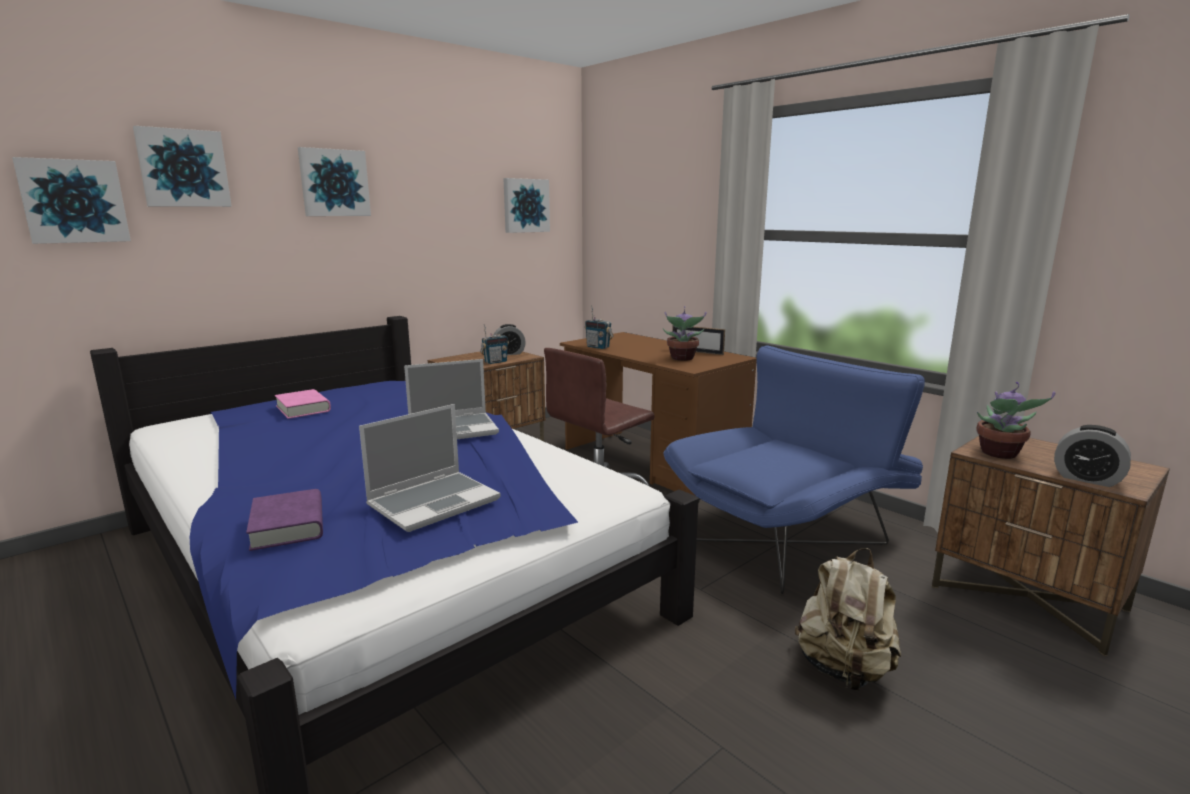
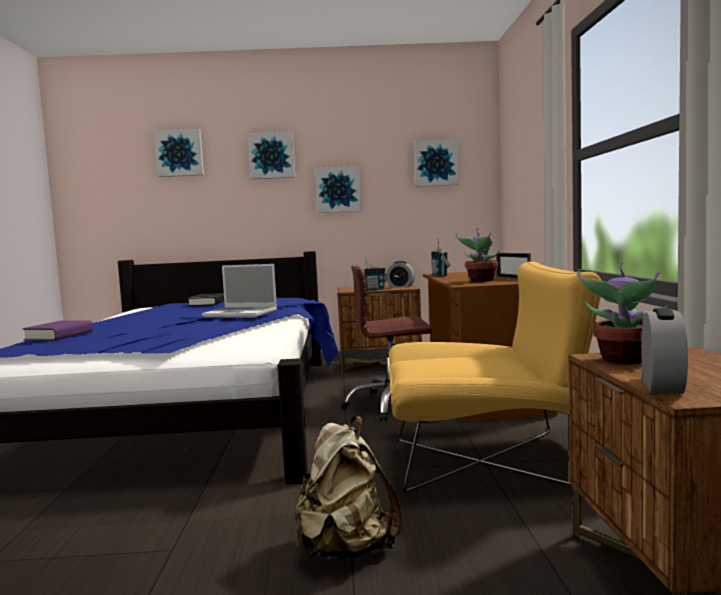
camera: 40 degrees right, 10 degrees down
picture [12,157,131,244] -> picture moved to [315,166,361,213]
pink book [275,389,331,419] -> black book [188,293,224,306]
laptop [359,404,501,532] -> none
blue armchair [664,345,925,594] -> yellow armchair [388,262,601,492]
alarm clock [1054,425,1131,487] -> alarm clock turned 150 degrees counterclockwise [641,308,688,394]

